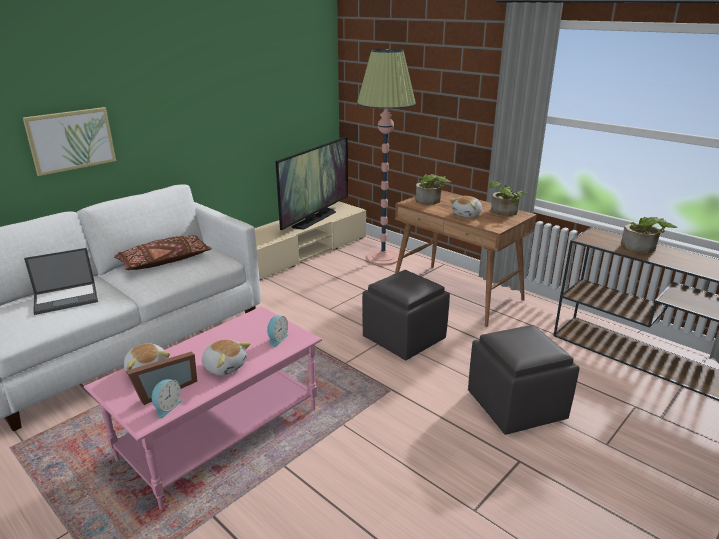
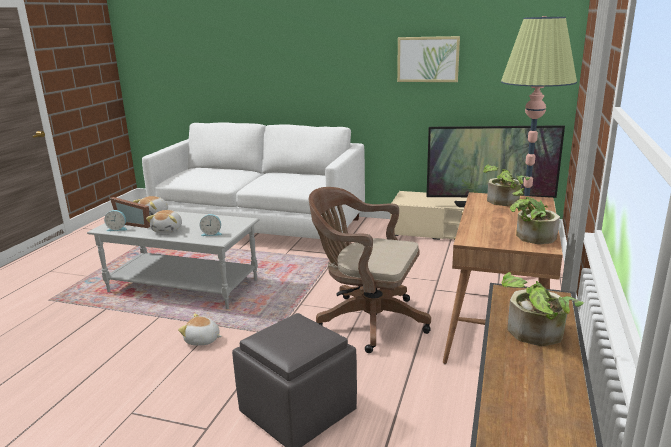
camera: 65 degrees right, 5 degrees down
picture [23,107,116,176] -> picture moved to [397,36,460,82]
laptop [24,248,98,315] -> none
pink coffee table [84,306,322,510] -> grey coffee table [87,211,260,309]
brown pillow [114,235,212,270] -> none
grey ottoman [362,270,450,360] -> brown office chair [309,187,431,353]
plush toy [450,196,482,218] -> plush toy moved to [178,313,222,346]

